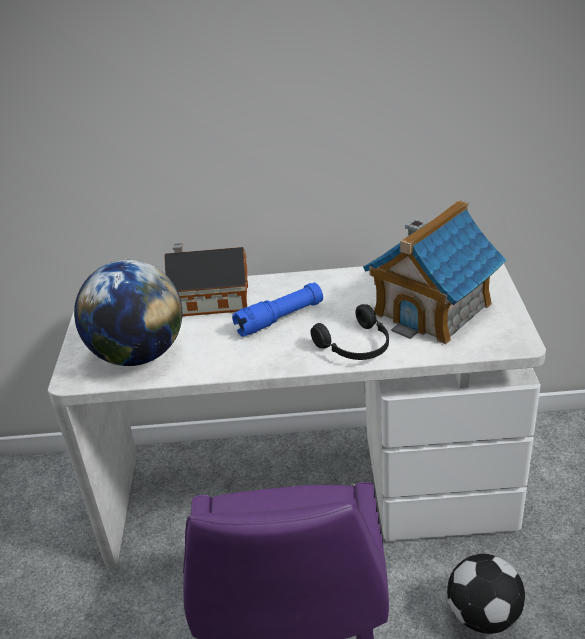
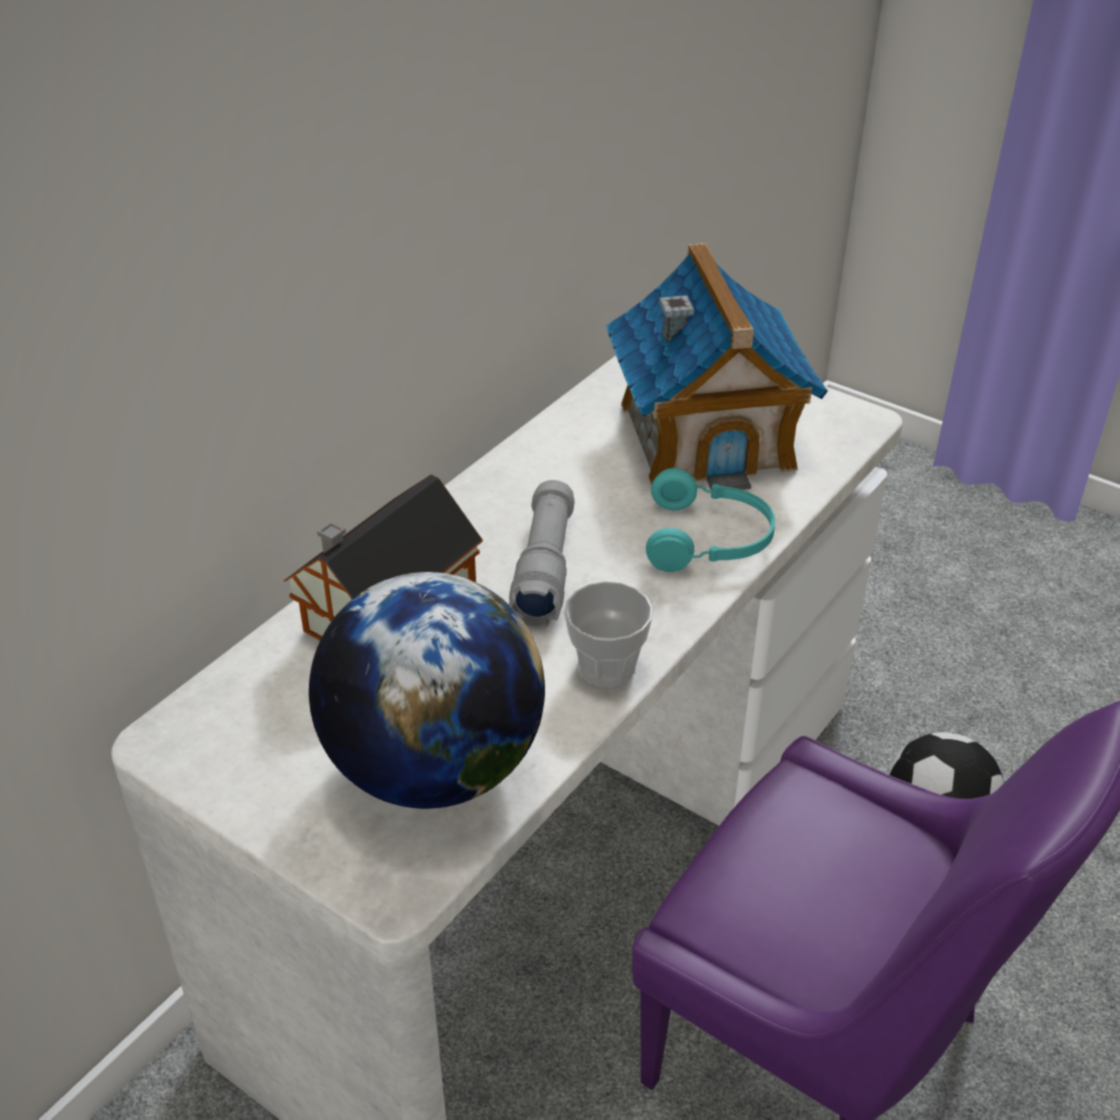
camera: 55 degrees left, 5 degrees up
blue flashlight [232,283,323,337] -> grey flashlight [509,480,575,629]
black headphones [311,304,389,360] -> turquoise headphones [646,468,775,572]
none -> cup [564,581,653,687]

